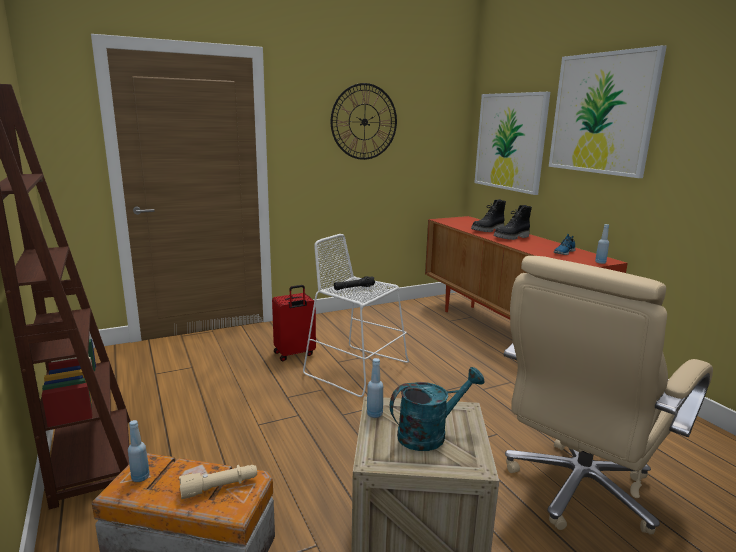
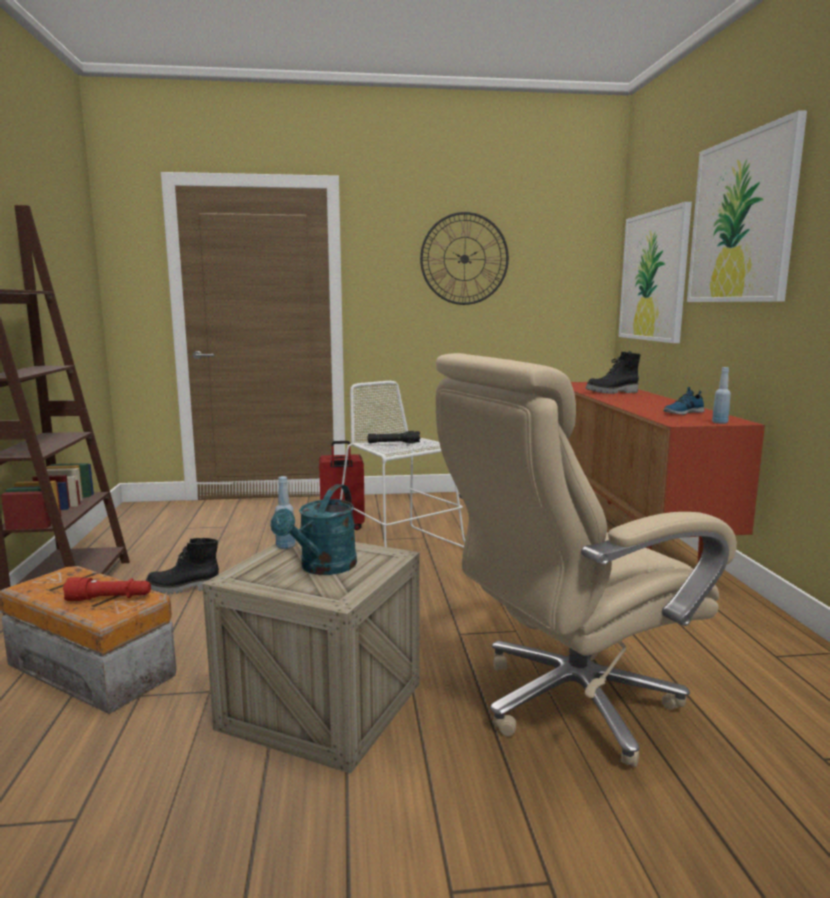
camera: 20 degrees right, 5 degrees down
blue bottle [128,420,150,482] -> none
beige flashlight [179,465,257,499] -> red flashlight [63,577,151,601]
turquoise watering can [390,367,484,451] -> turquoise watering can turned 120 degrees clockwise [271,484,357,575]
black boot [493,205,532,240] -> black boot moved to [146,538,219,594]

